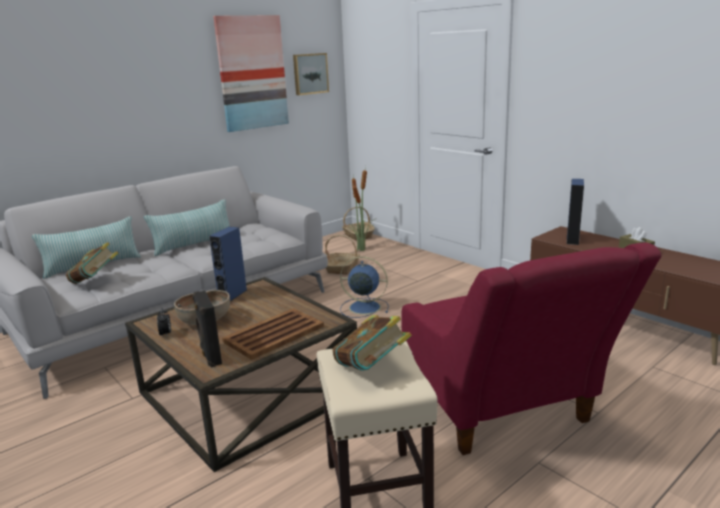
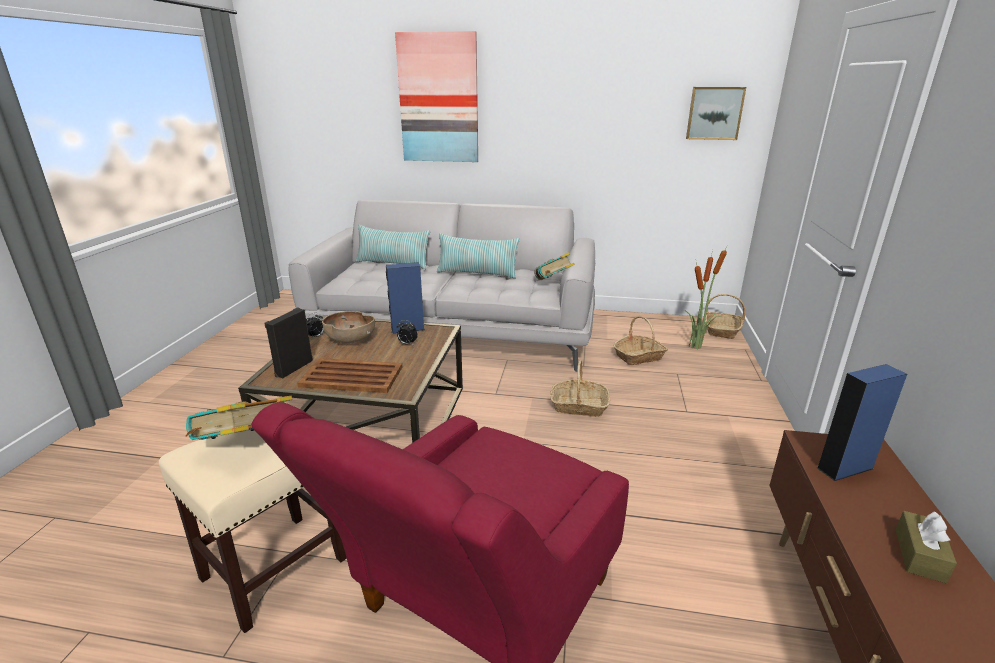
camera: 50 degrees right, 5 degrees up
book [66,242,118,284] -> book moved to [534,252,575,280]
picture [213,15,289,132] -> picture moved to [395,31,478,162]
blue fan [340,256,389,318] -> basket [550,360,610,417]
none -> alarm clock [397,320,418,345]

